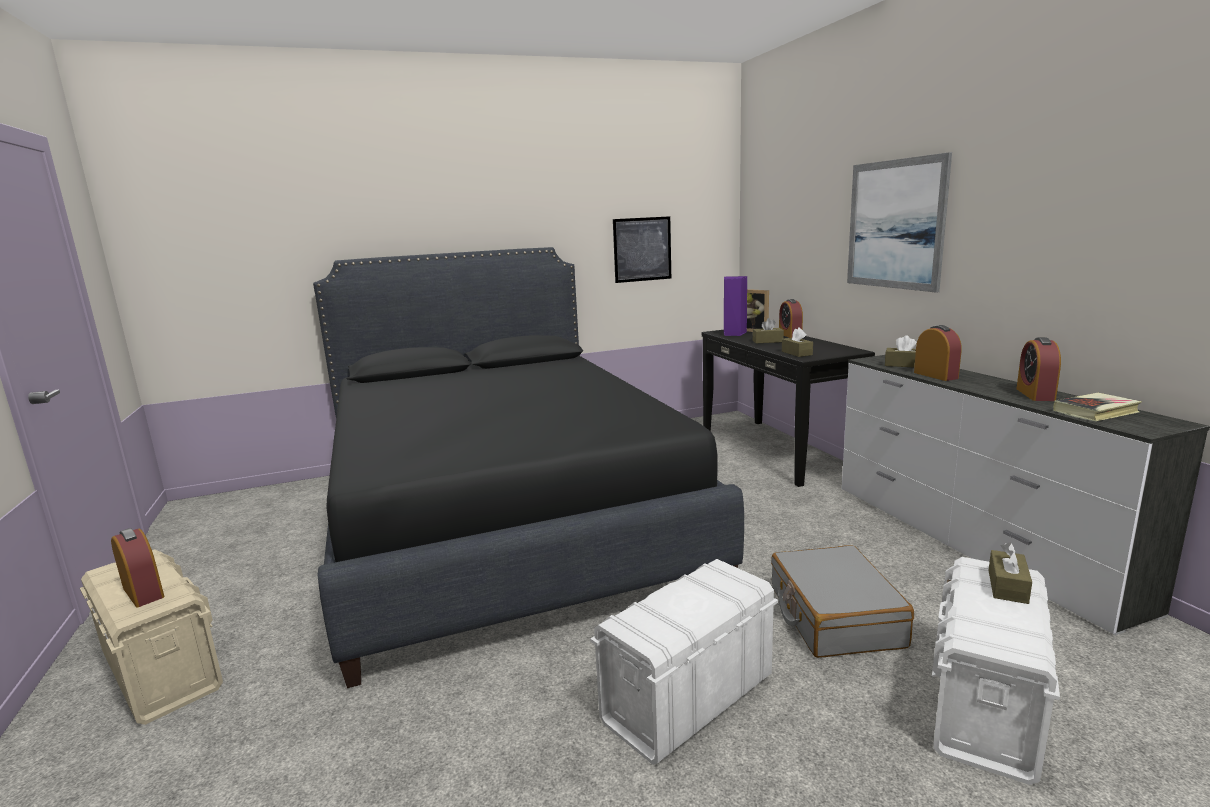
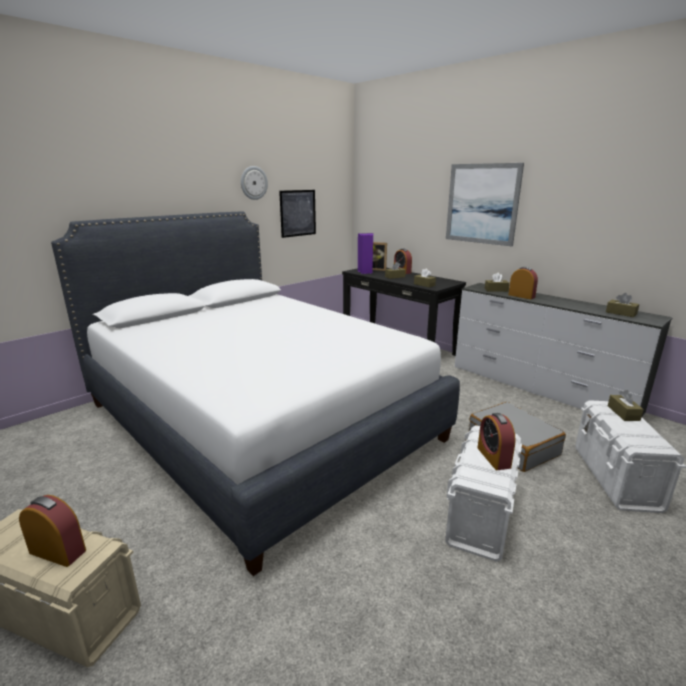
camera: 25 degrees left, 5 degrees up
black bed [313,247,744,688] -> white bed [51,211,460,576]
alarm clock [1016,337,1061,401] -> alarm clock moved to [478,413,516,470]
book [1053,393,1142,421] -> brown tissue box [606,293,639,317]
none -> wall clock [241,166,268,200]

